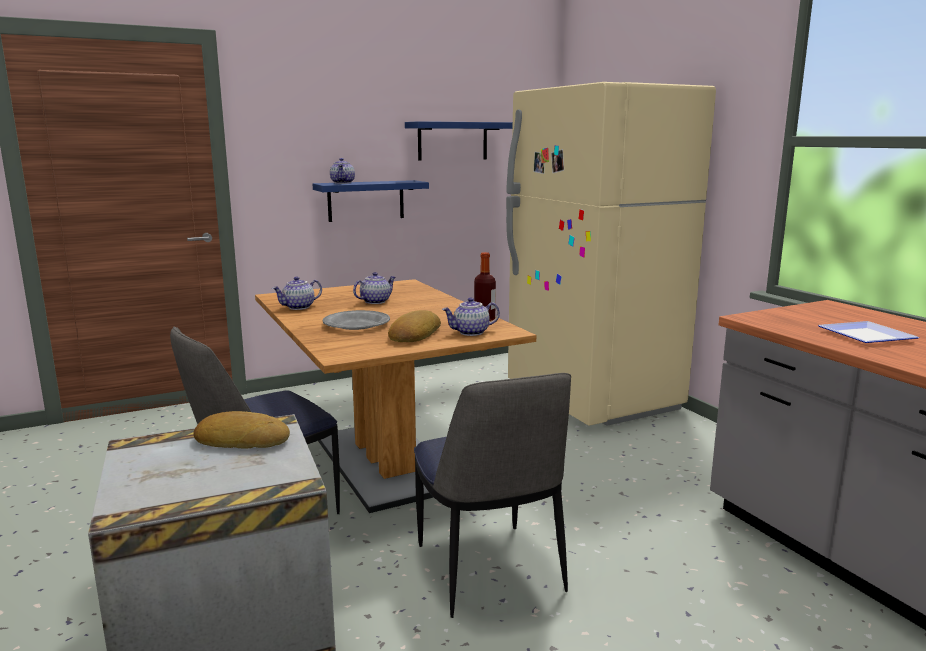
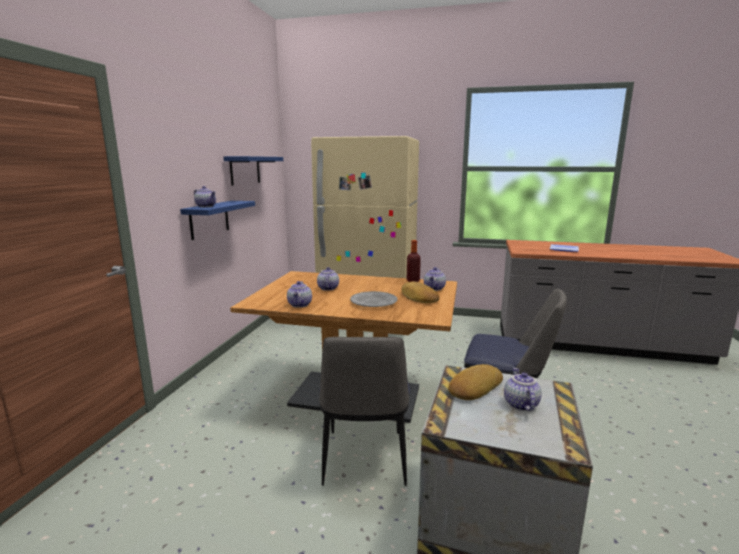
camera: 50 degrees left, 0 degrees up
none -> teapot [504,368,542,411]

